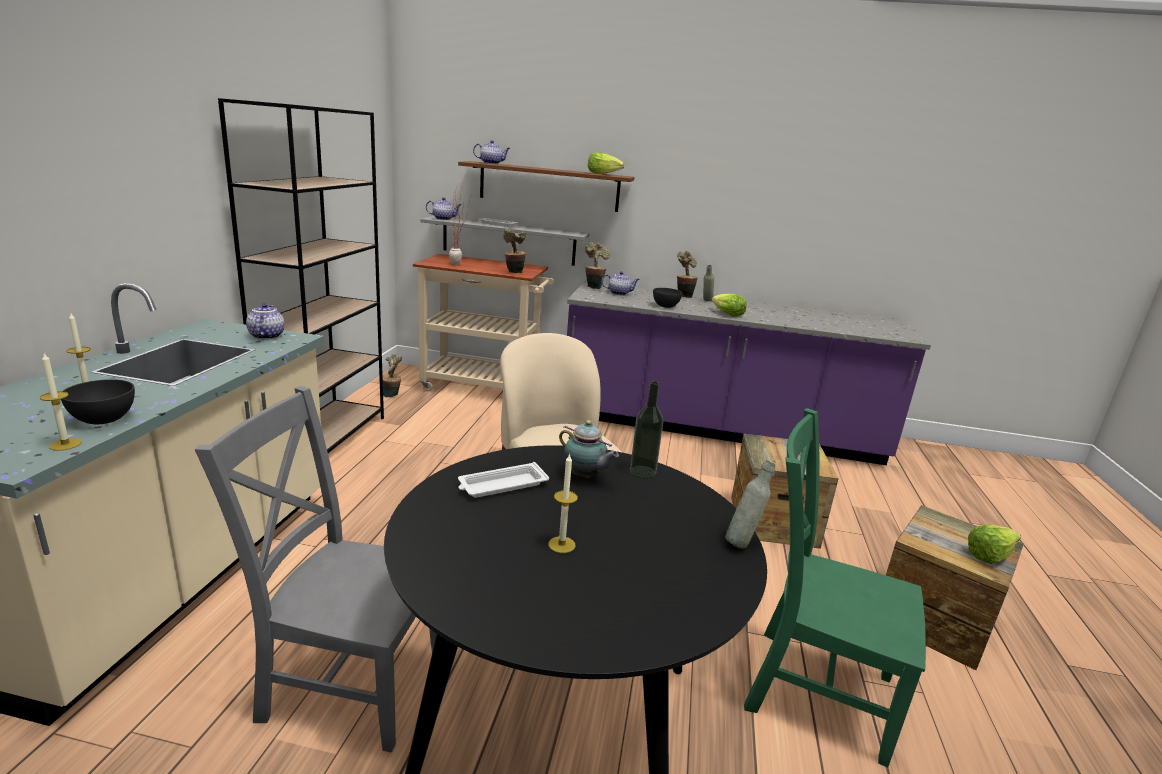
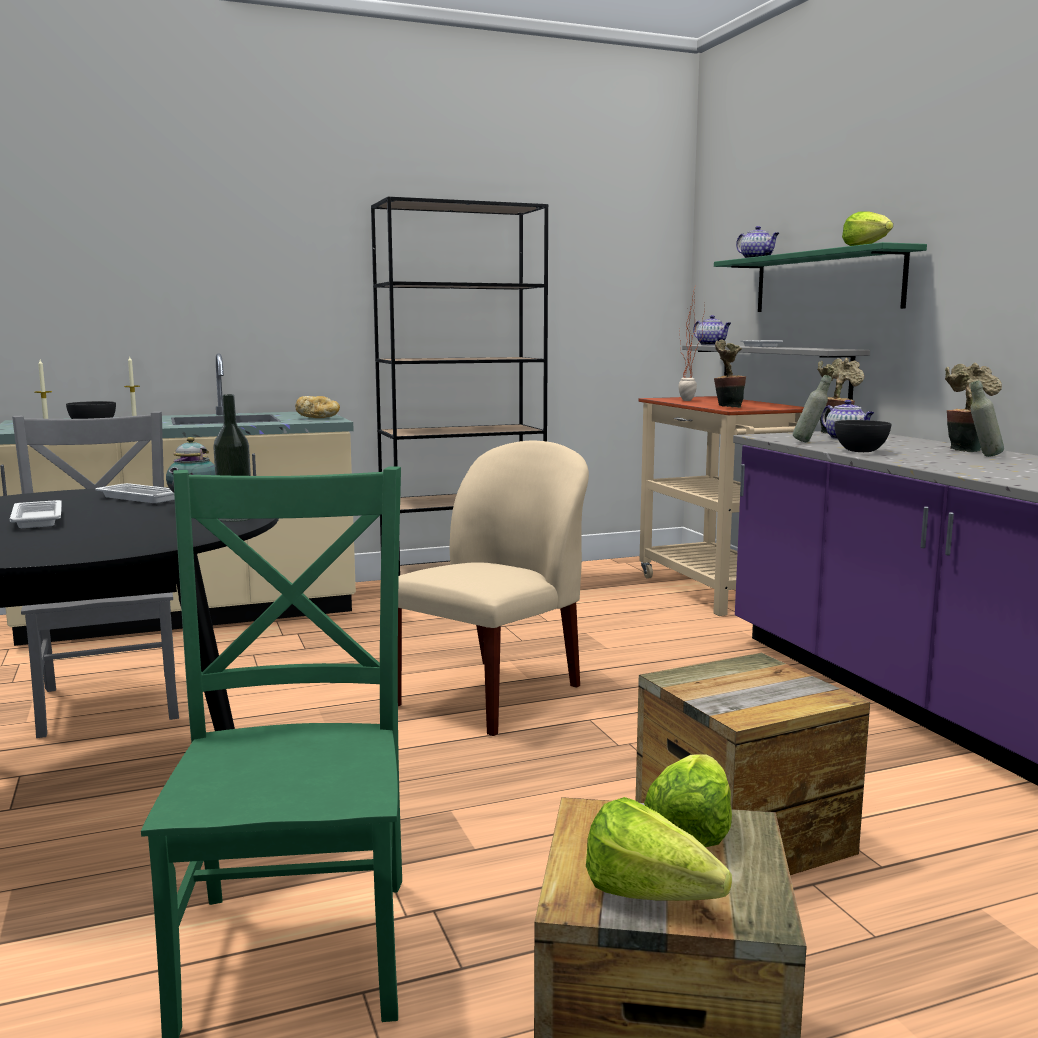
camera: 60 degrees right, 10 degrees down
teapot [246,303,285,339] -> bread [295,396,340,418]
potted plant [383,354,402,397] -> none
brown shelf [458,161,635,212] -> green shelf [714,242,927,312]
candle [548,453,578,553] -> white tray [9,500,62,528]
lettuce [712,294,747,317] -> lettuce moved to [644,754,732,847]
grey bottle [725,460,775,549] -> grey bottle moved to [793,375,832,442]

